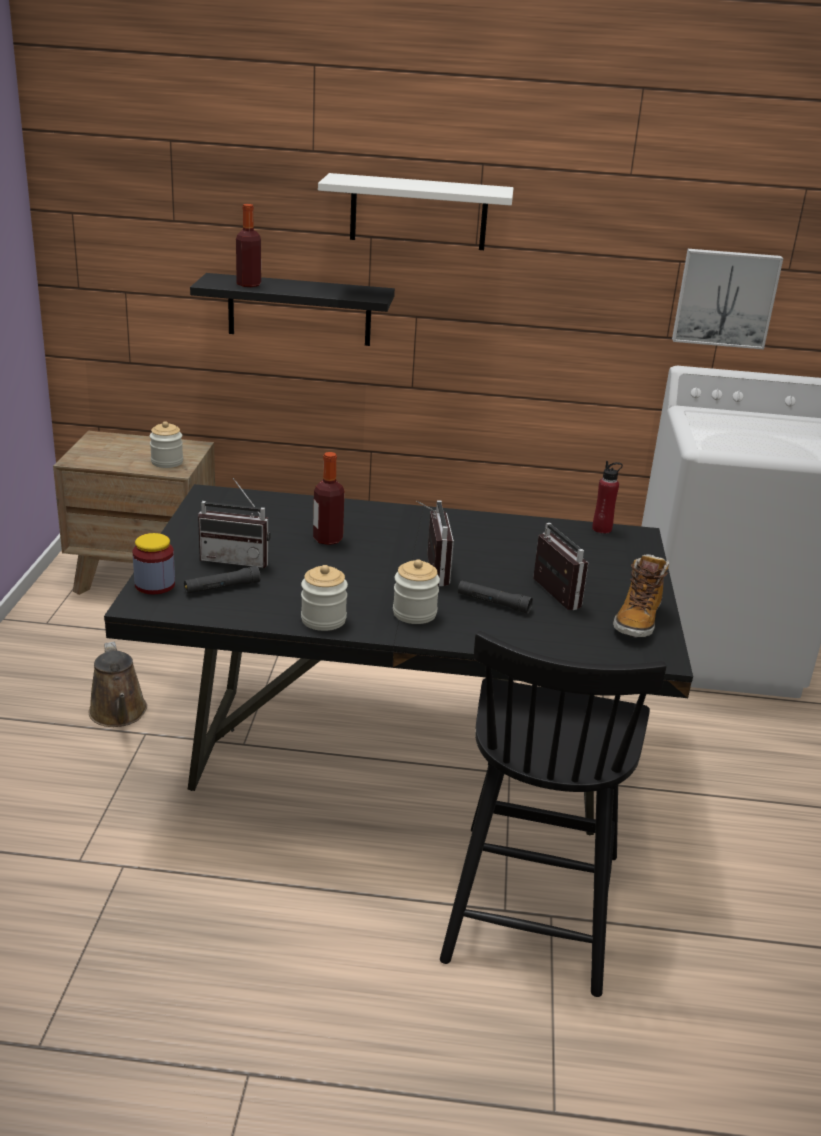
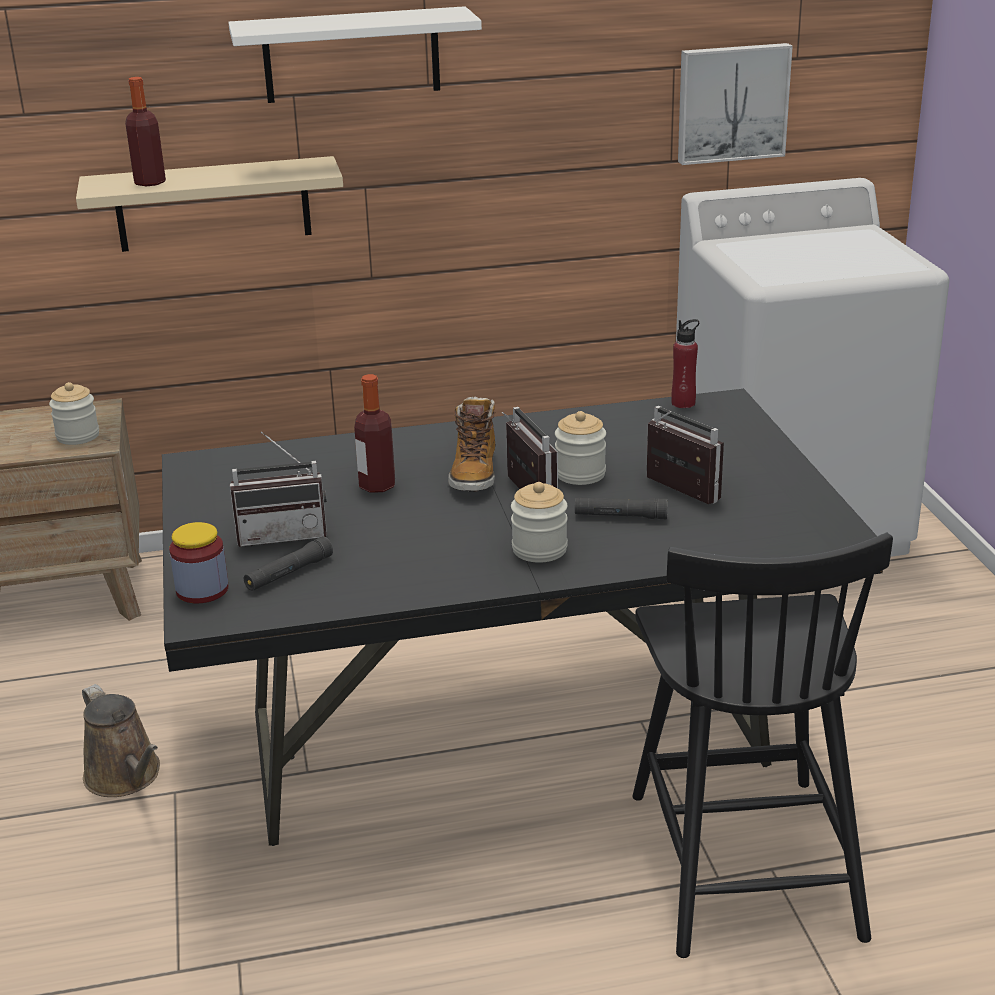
camera: 15 degrees left, 0 degrees up
black shelf [190,273,395,346] -> beige shelf [76,156,343,252]
jar [301,565,348,631] -> jar moved to [555,411,606,485]
boot [613,554,669,638] -> boot moved to [448,396,496,492]

